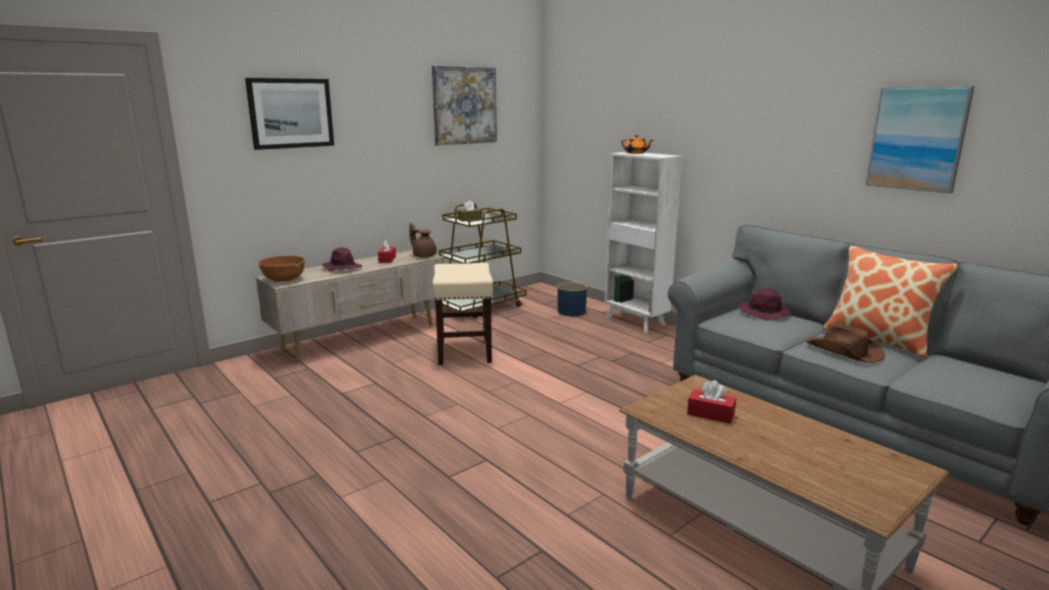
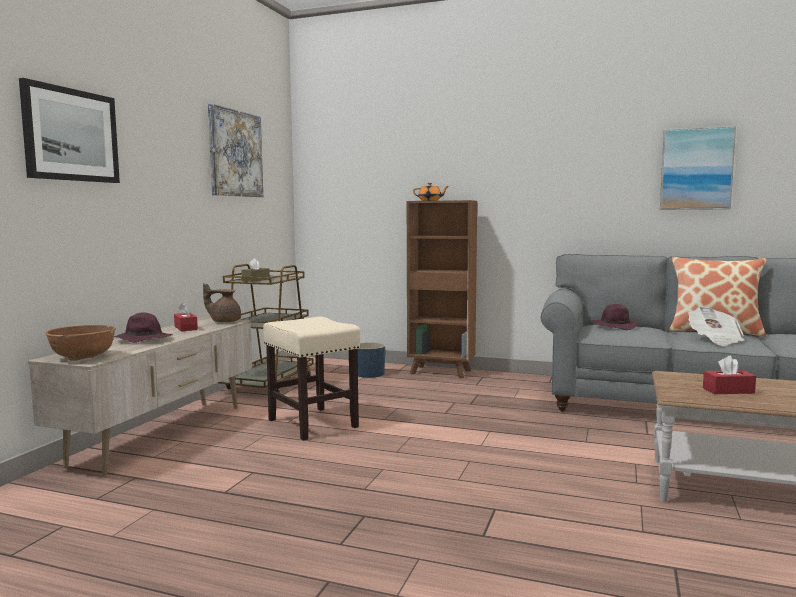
camera: 30 degrees left, 10 degrees down
white bookcase [605,152,682,332] -> brown bookcase [407,200,477,379]
brown hat [806,324,885,363] -> newspaper [688,307,744,346]

